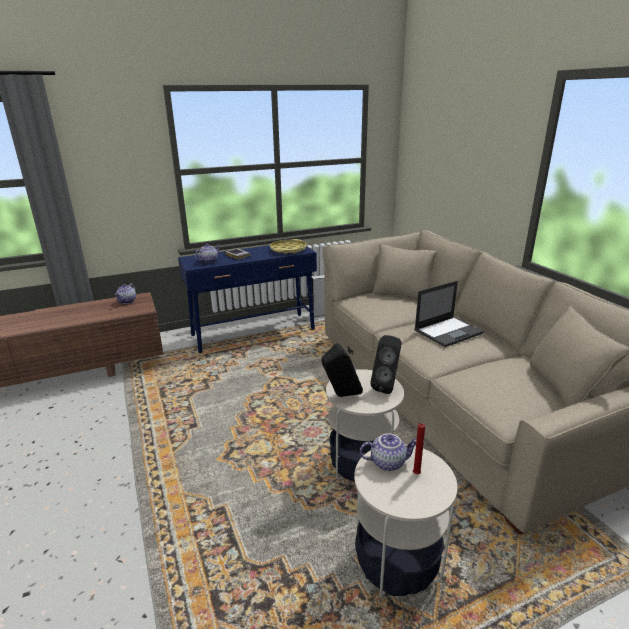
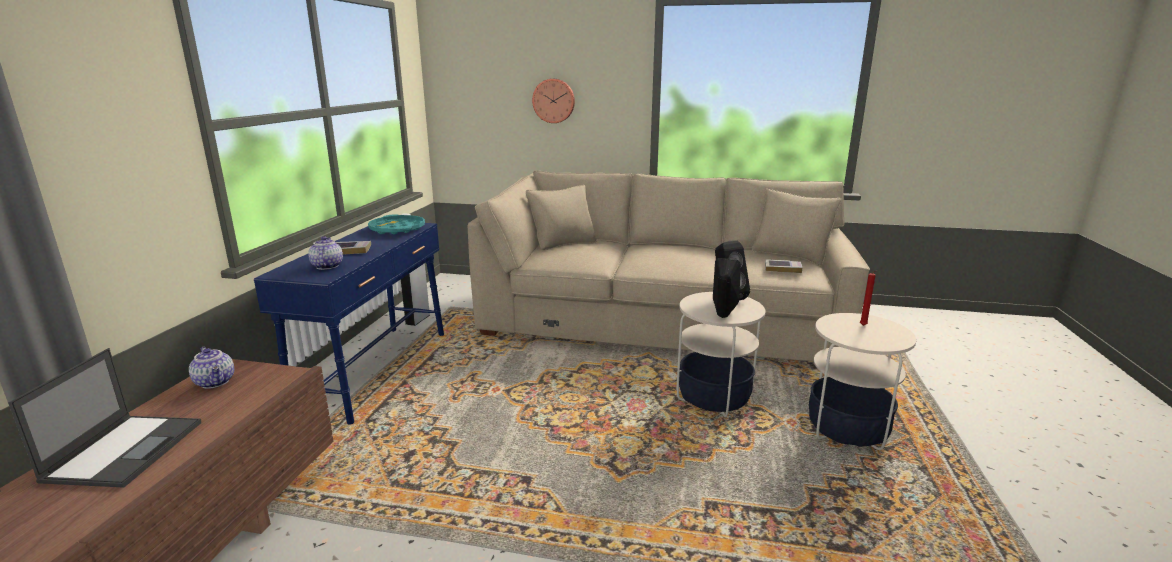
camera: 55 degrees left, 5 degrees down
yellow tray [270,239,307,254] -> turquoise tray [368,214,425,234]
teapot [360,433,417,471] -> none
laptop [414,281,484,347] -> laptop moved to [8,348,201,488]
none -> wall clock [532,79,575,123]
none -> book [765,259,803,273]

